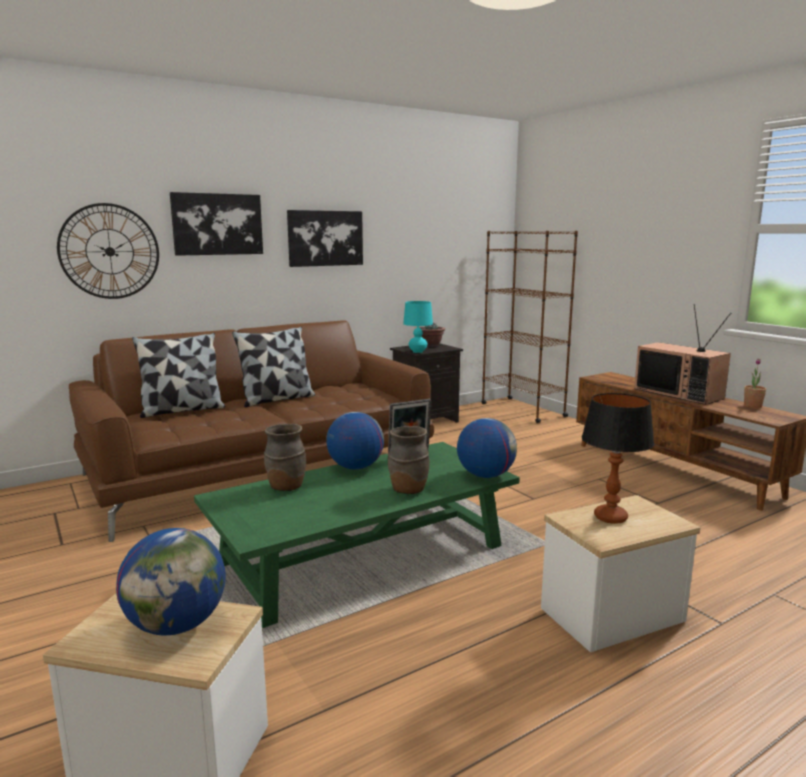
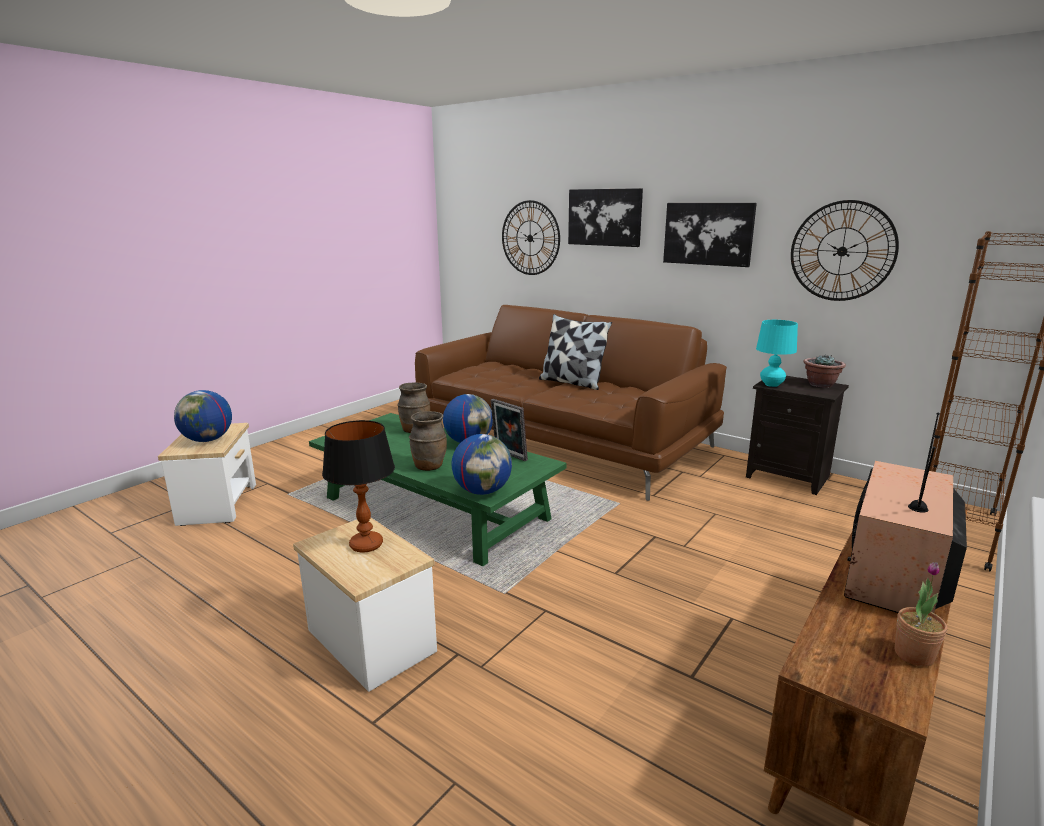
camera: 70 degrees right, 5 degrees up
pillow [132,333,225,418] -> none
none -> wall clock [791,200,899,301]

